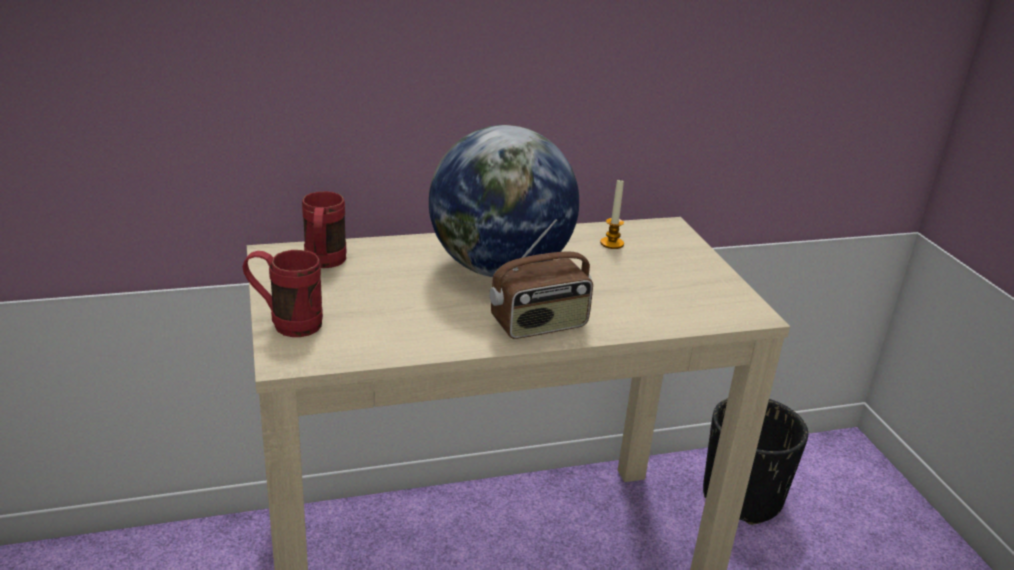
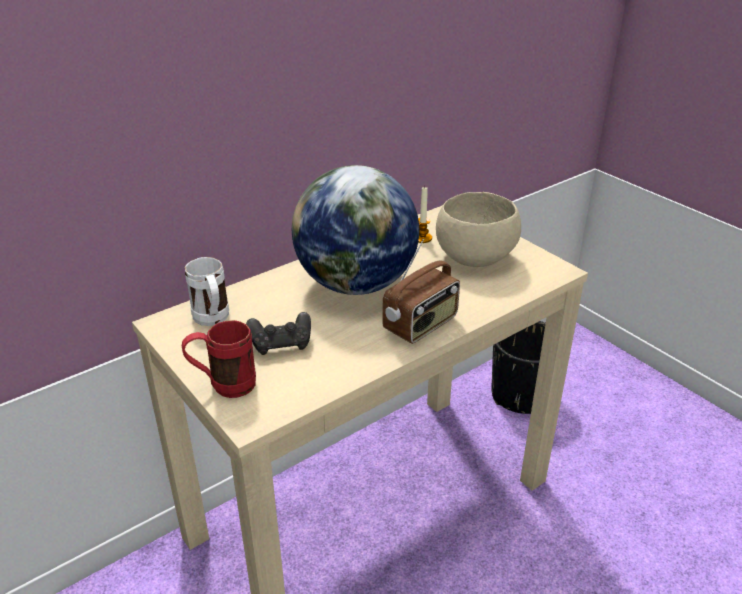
camera: 20 degrees left, 5 degrees up
red mug [302,191,346,268] -> white mug [185,257,229,326]
none -> black game controller [246,312,311,355]
none -> beige bowl [436,192,521,267]

